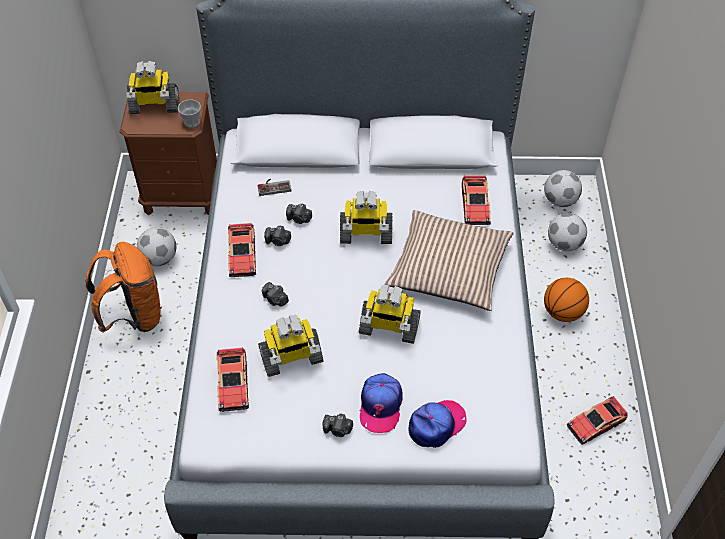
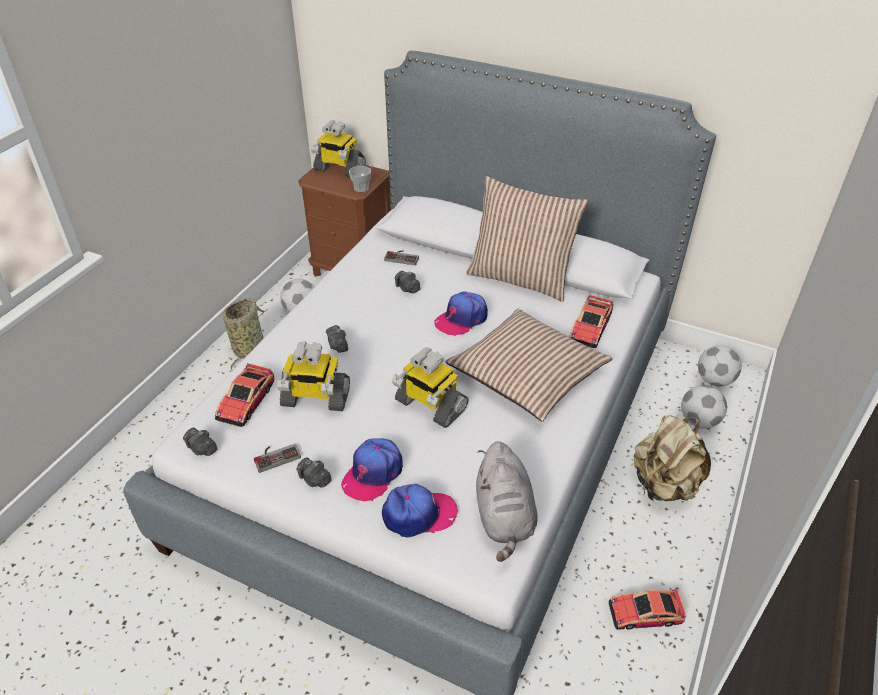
camera: 25 degrees right, 10 degrees down
orange backpack [86,242,162,333] -> basket [223,298,267,370]
toy car [228,223,256,277] -> none
camera [264,225,291,246] -> camera moved to [183,428,218,456]
toy robot [340,191,392,244] -> cap [434,291,488,336]
basketball [544,278,589,322] -> beige backpack [634,415,711,501]
none -> game controller [254,444,301,473]
none -> pillow [466,176,589,302]
none -> grey plush toy [476,441,537,562]

